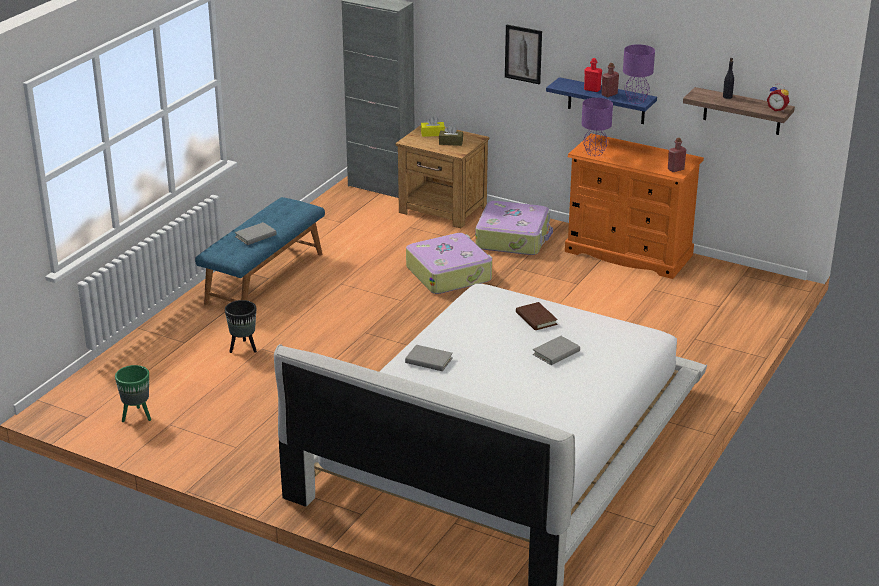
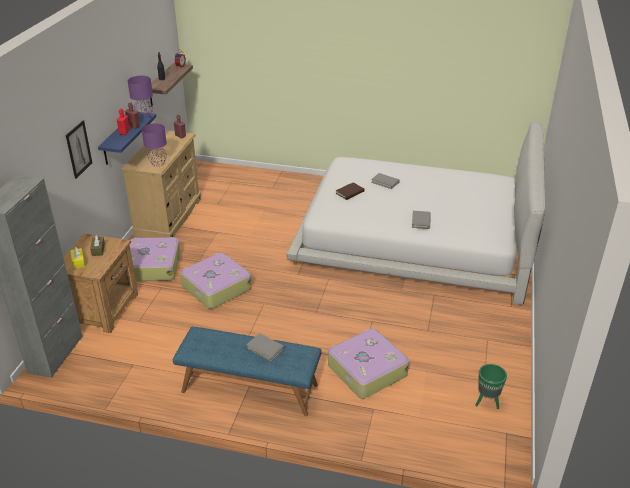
camera: 105 degrees left, 5 degrees up
black planter [225,300,257,353] -> suitcase [328,329,409,399]
orange dresser [565,133,704,279] -> beige dresser [121,130,201,238]

